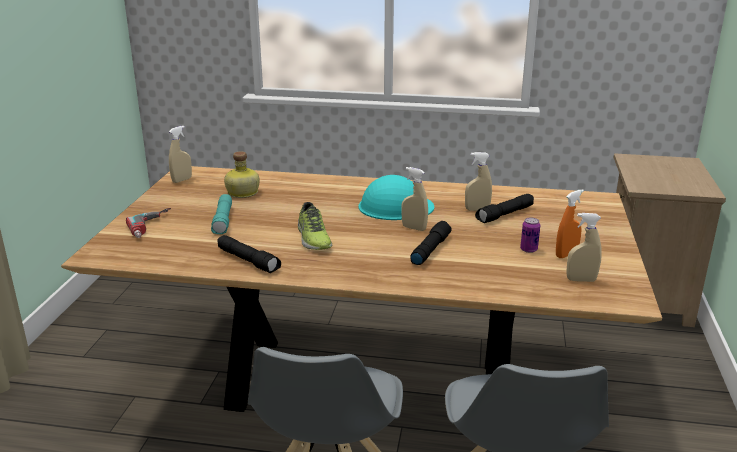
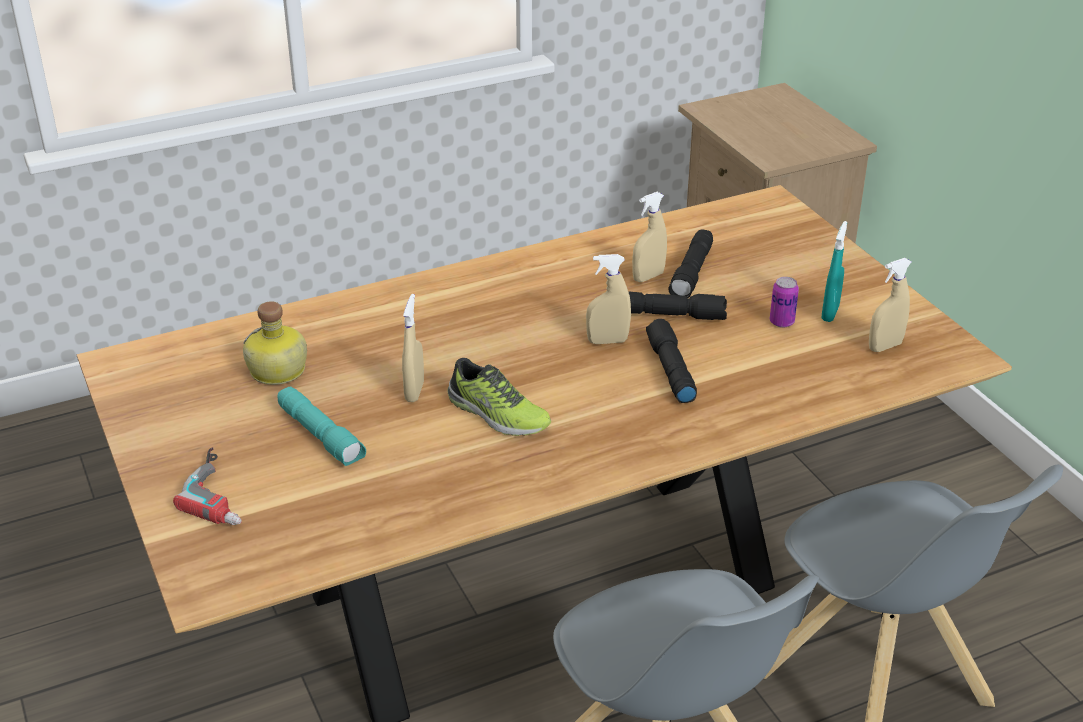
camera: 35 degrees left, 10 degrees up
beige spray bottle [169,126,192,183] -> beige spray bottle moved to [402,294,424,402]
black flashlight [218,235,281,273] -> black flashlight moved to [628,291,727,320]
turquoise hard hat [358,175,434,220] -> none
orange spray bottle [556,189,584,258] -> turquoise spray bottle [822,221,847,322]

